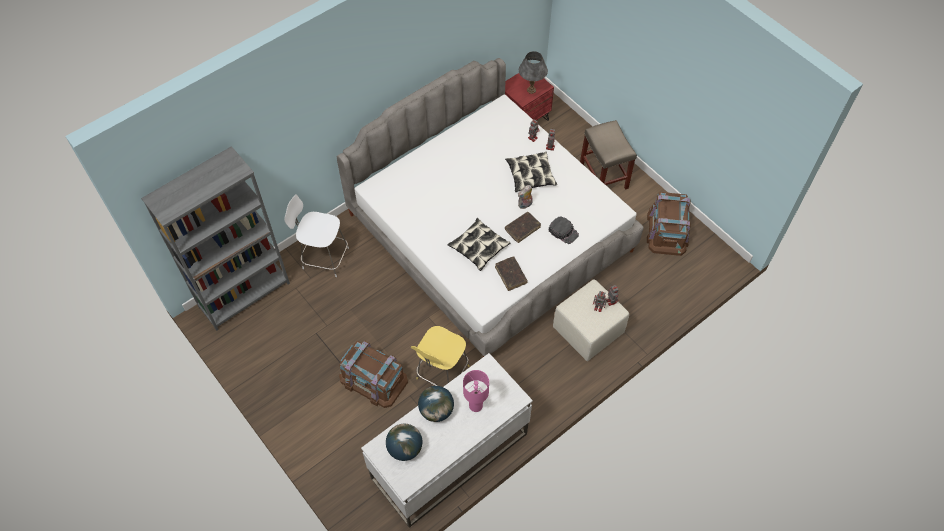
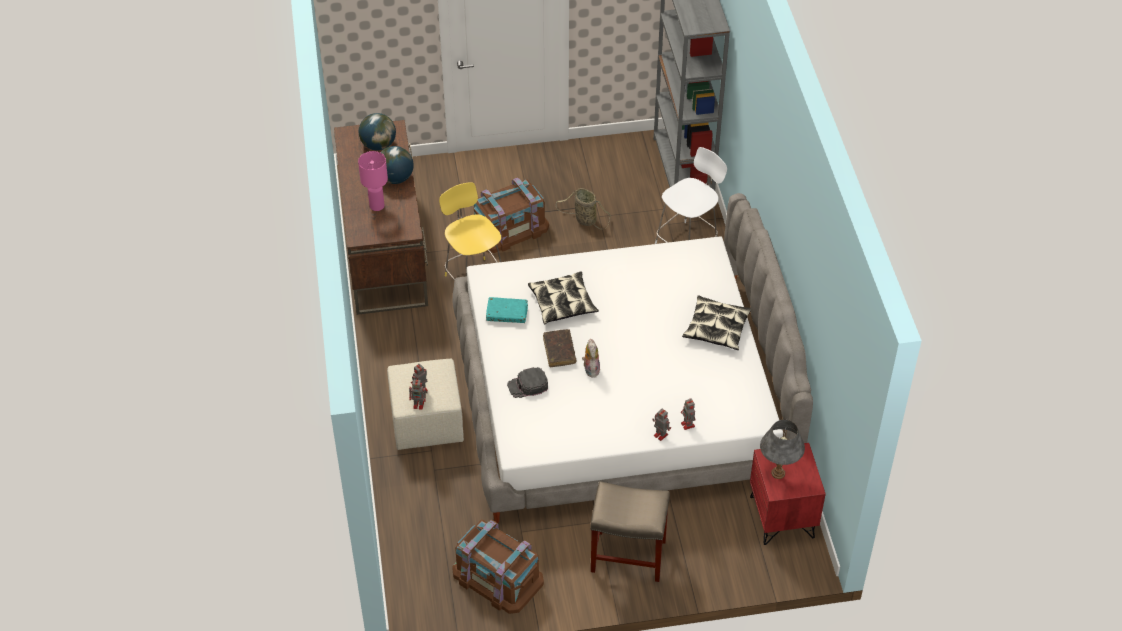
camera: 120 degrees right, 10 degrees down
white desk [361,353,533,528] -> brown desk [334,120,428,315]
brown book [495,257,528,291] -> turquoise book [486,297,528,323]
pillow [505,151,557,192] -> pillow moved to [682,295,751,350]
none -> basket [556,188,611,229]

